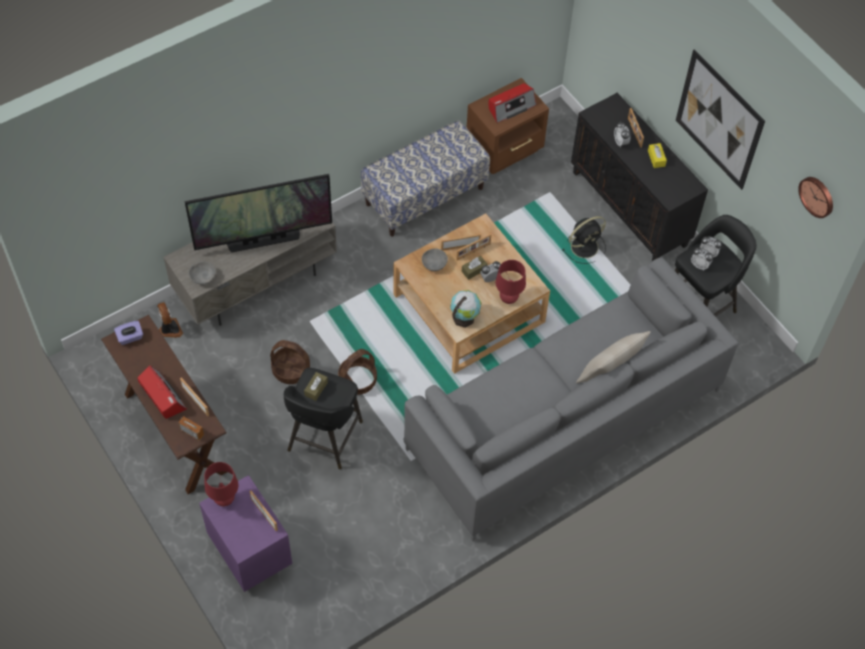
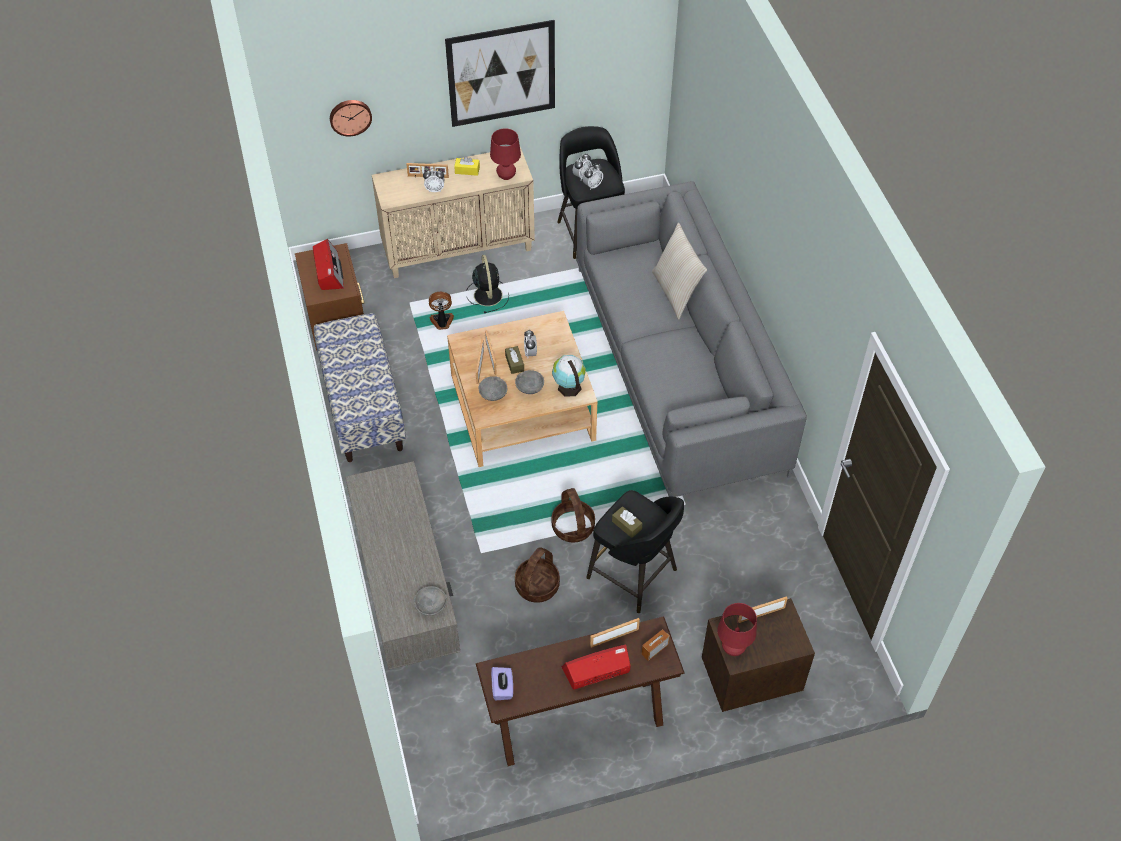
camera: 70 degrees left, 5 degrees down
fan [157,302,183,338] -> fan moved to [429,292,454,330]
television [185,174,332,253] -> none
purple nightstand [199,475,292,592] -> brown nightstand [702,598,815,712]
red table lamp [495,260,526,304] -> red table lamp moved to [490,128,521,180]
black cabinet [571,93,708,261] -> beige cabinet [372,147,535,278]
wall clock [798,177,833,218] -> wall clock moved to [330,100,372,136]
none -> grey bowl [515,370,544,394]

